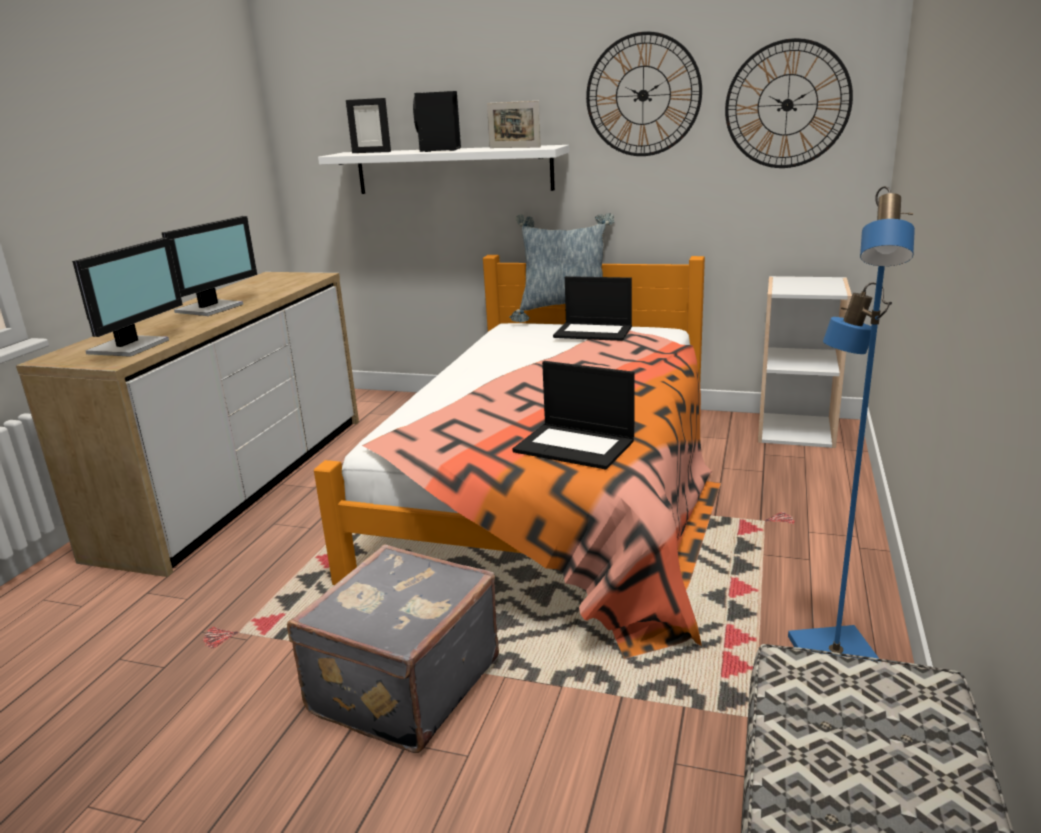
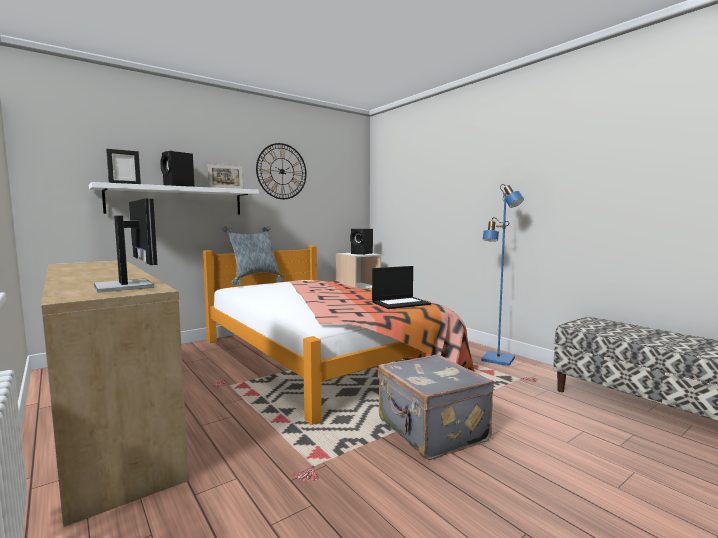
camera: 55 degrees left, 15 degrees down
monitor [162,216,257,316] -> none
laptop [553,276,632,341] -> none
wall clock [725,38,853,168] -> none
none -> black speaker [350,229,373,255]

